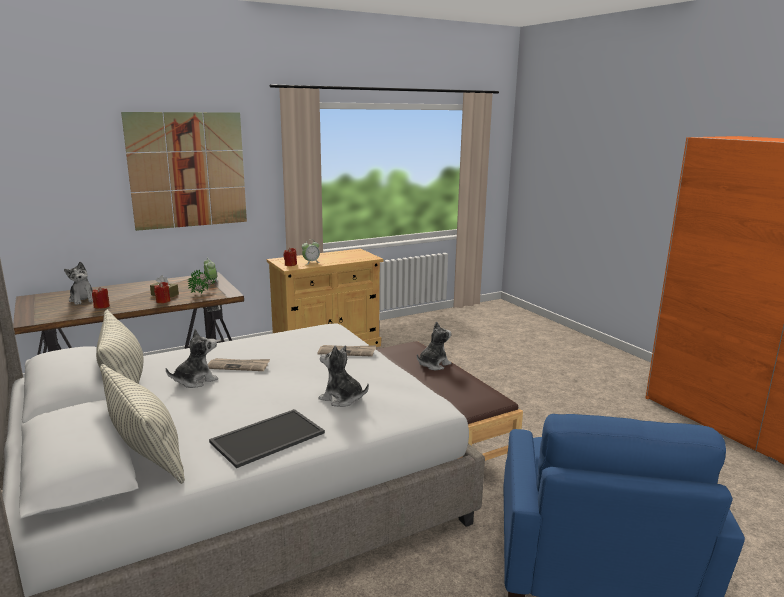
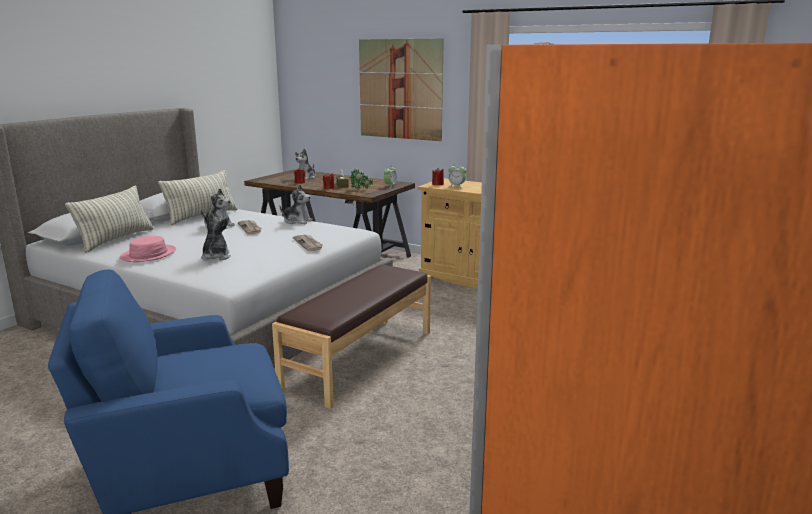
camera: 60 degrees right, 0 degrees up
tray [209,409,325,468] -> pink hat [119,236,176,262]
plush toy [417,322,452,370] -> plush toy moved to [280,185,313,224]

